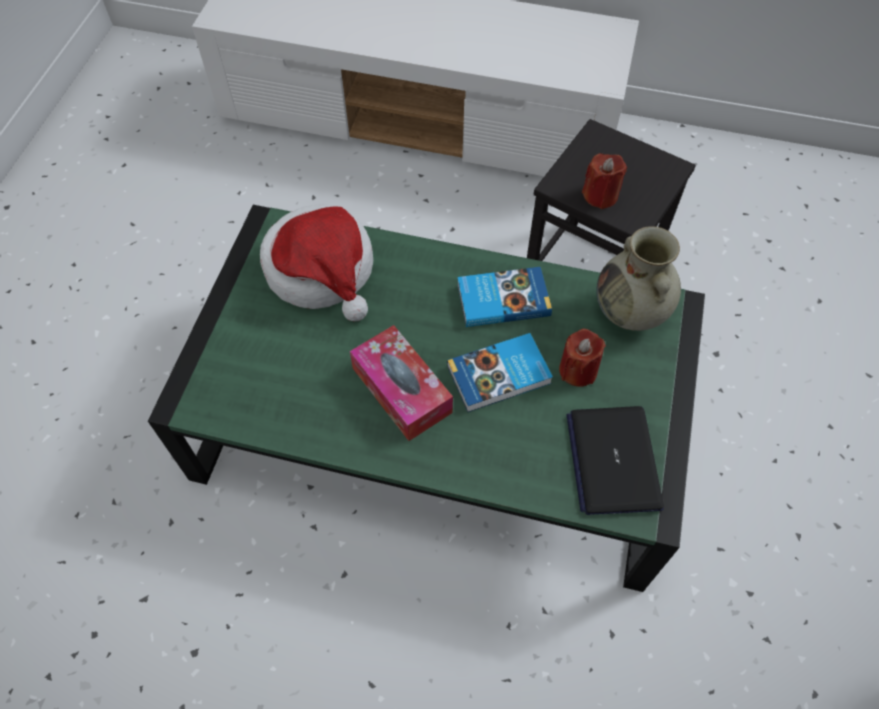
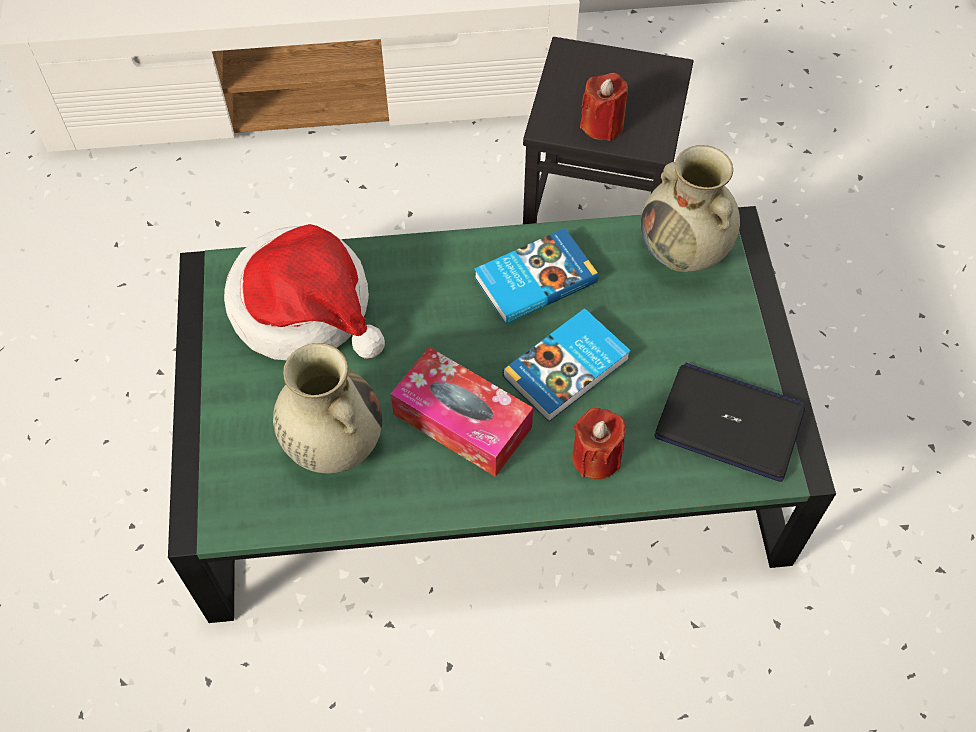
camera: 20 degrees left, 0 degrees up
red candle [559,329,606,387] -> red candle moved to [572,408,625,479]
laptop [566,406,664,515] -> laptop turned 135 degrees clockwise [655,363,805,482]
none -> beige vase [273,343,382,473]

